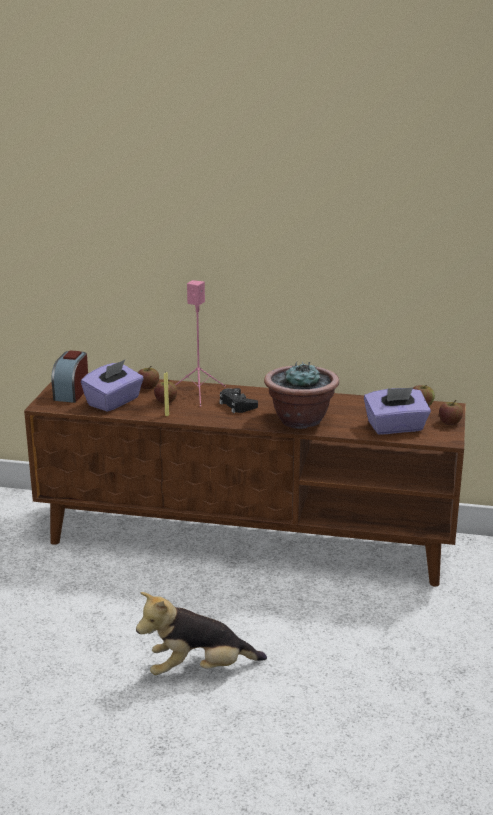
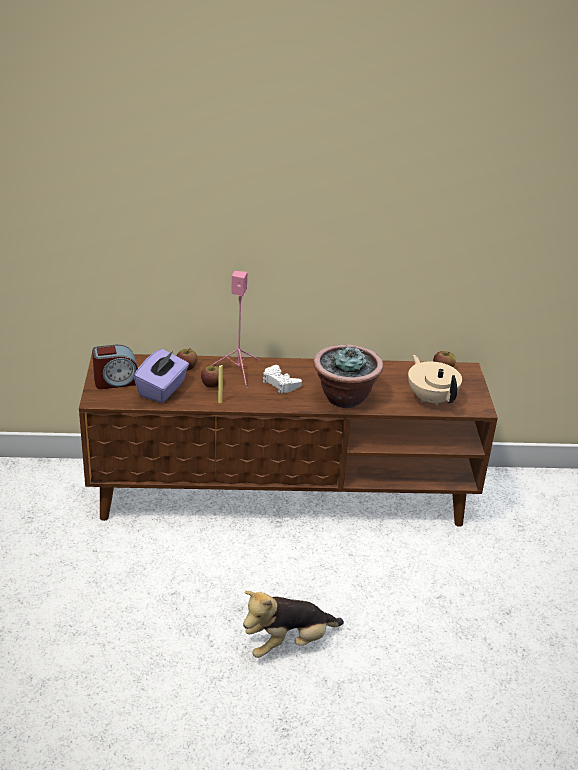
camera: 15 degrees left, 10 degrees up
alarm clock [51,350,88,403] -> alarm clock turned 105 degrees counterclockwise [92,345,138,389]
black game controller [219,388,258,413] -> white game controller [262,365,302,394]
purple tissue box [364,387,431,434] -> beige teapot [408,355,462,406]
apple [439,400,463,425] -> none

